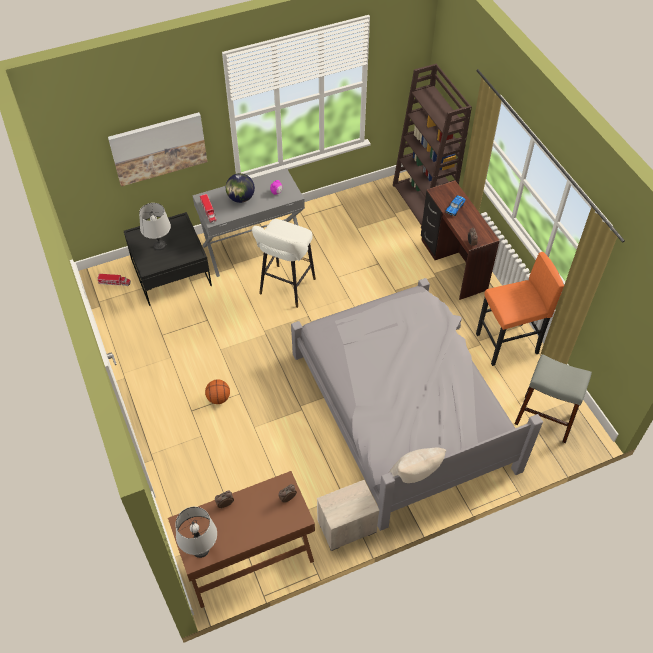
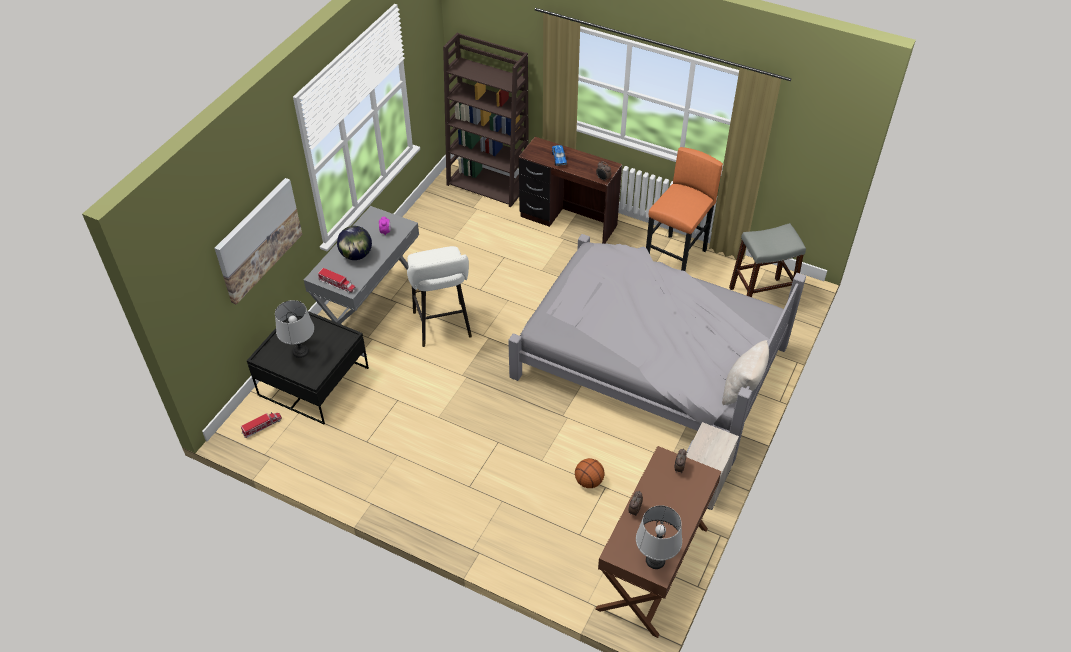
camera: 40 degrees left, 5 degrees down
basketball [205,379,230,404] -> basketball moved to [575,458,604,488]

